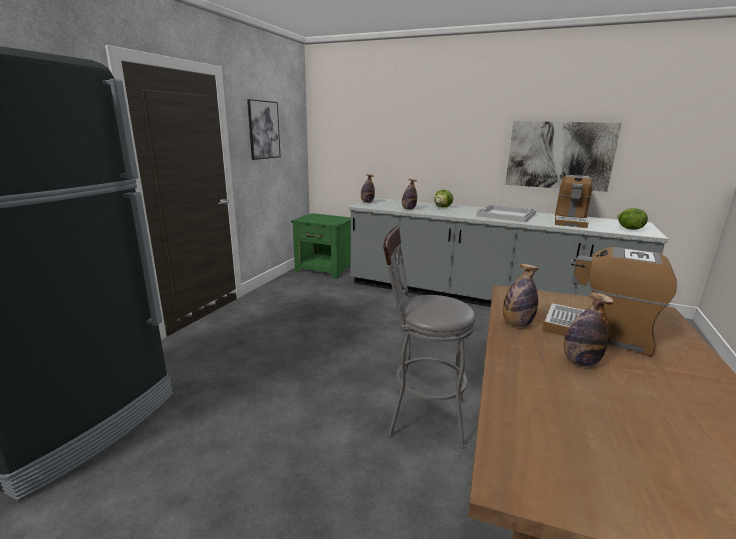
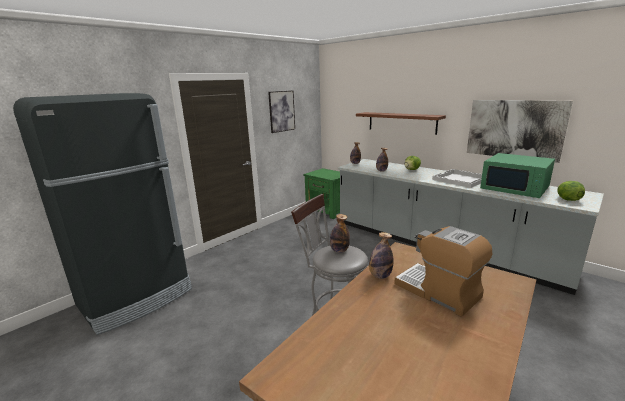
camera: 20 degrees right, 0 degrees up
coffee machine [555,175,592,228] -> green microwave [480,153,555,198]
bottle [564,292,614,367] -> bottle moved to [330,214,350,253]
none -> brown shelf [356,112,446,135]

